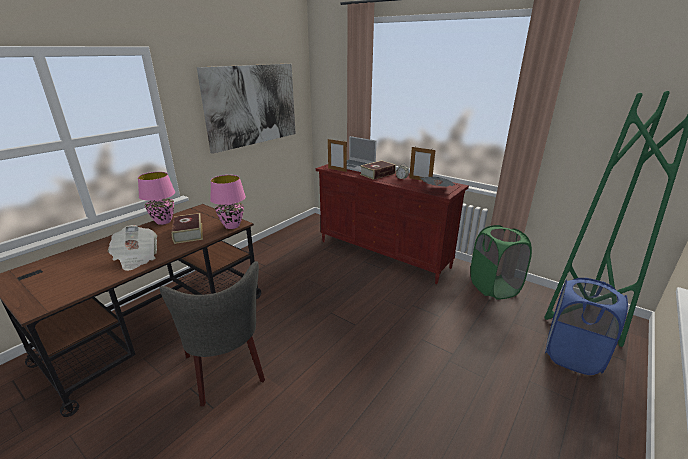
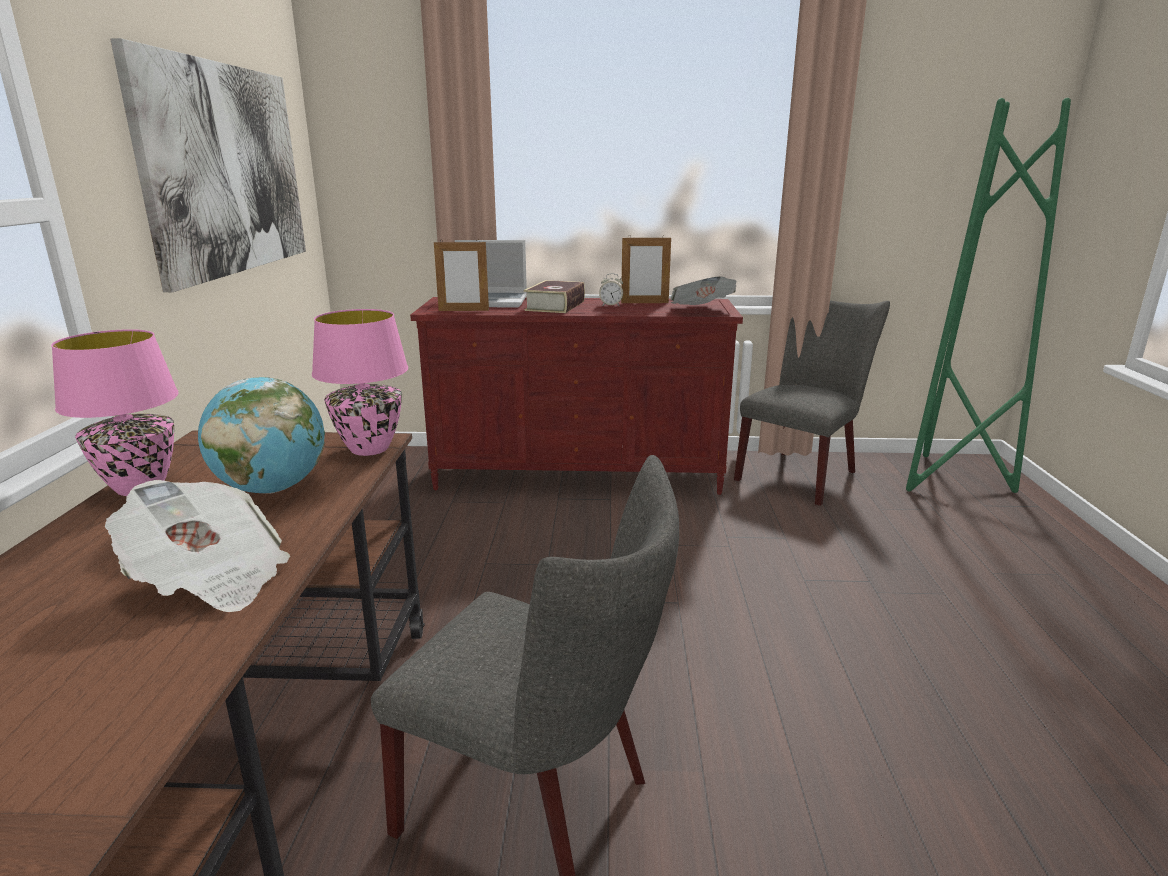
camera: 35 degrees left, 5 degrees down
book [172,213,203,244] -> globe [198,377,325,494]
green laundry basket [470,225,532,300] -> grey chair [734,300,890,506]
blue laundry basket [545,278,628,375] -> none

